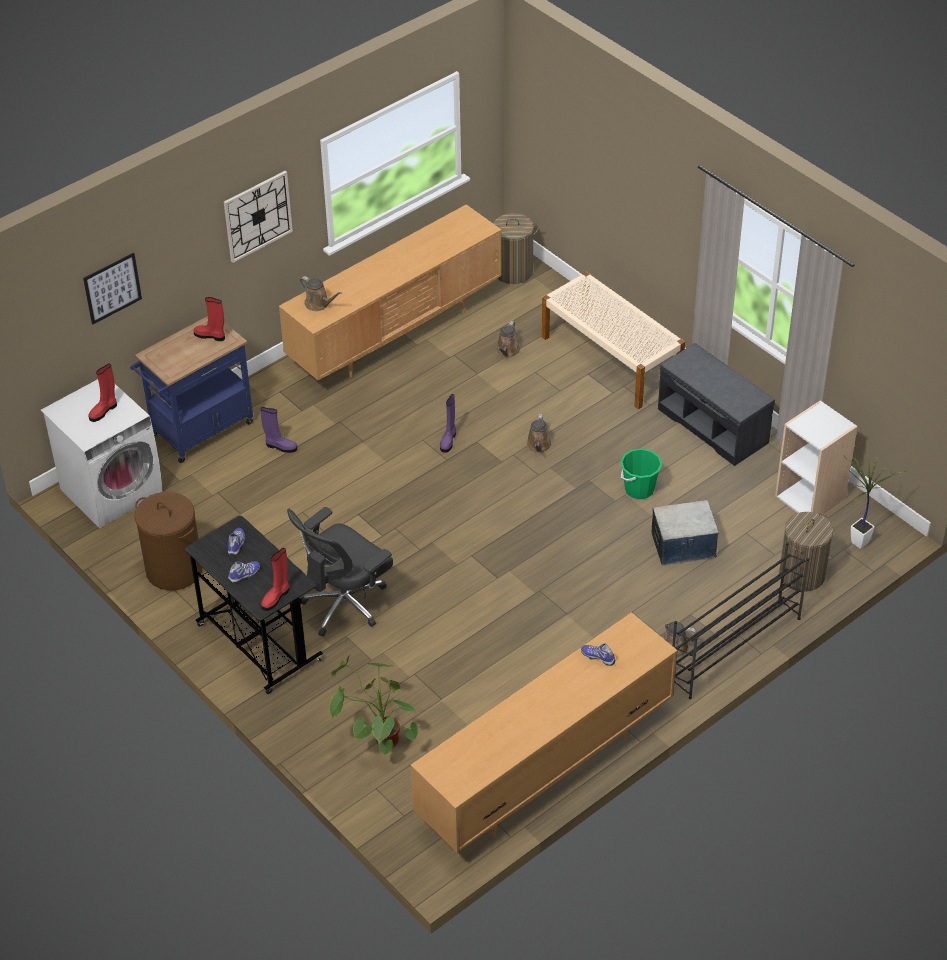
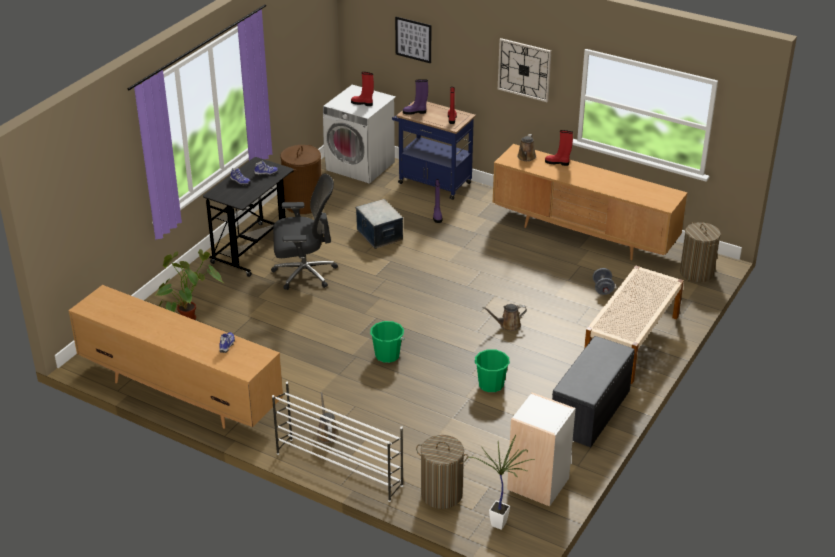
camera: 70 degrees right, 10 degrees down
red boot [261,548,289,611] -> red boot moved to [545,130,573,166]
office chair [287,507,393,636] -> office chair turned 150 degrees clockwise [271,174,338,290]
purple boot [440,394,456,453] -> purple boot moved to [403,79,428,115]
brown watering can [496,321,520,358] -> grey dumbbell [593,268,615,295]
storage box [652,500,719,565] -> storage box moved to [356,199,403,249]
black shoe rack [672,542,809,699] -> white shoe rack [272,382,403,502]
none -> green bucket [370,321,405,363]

